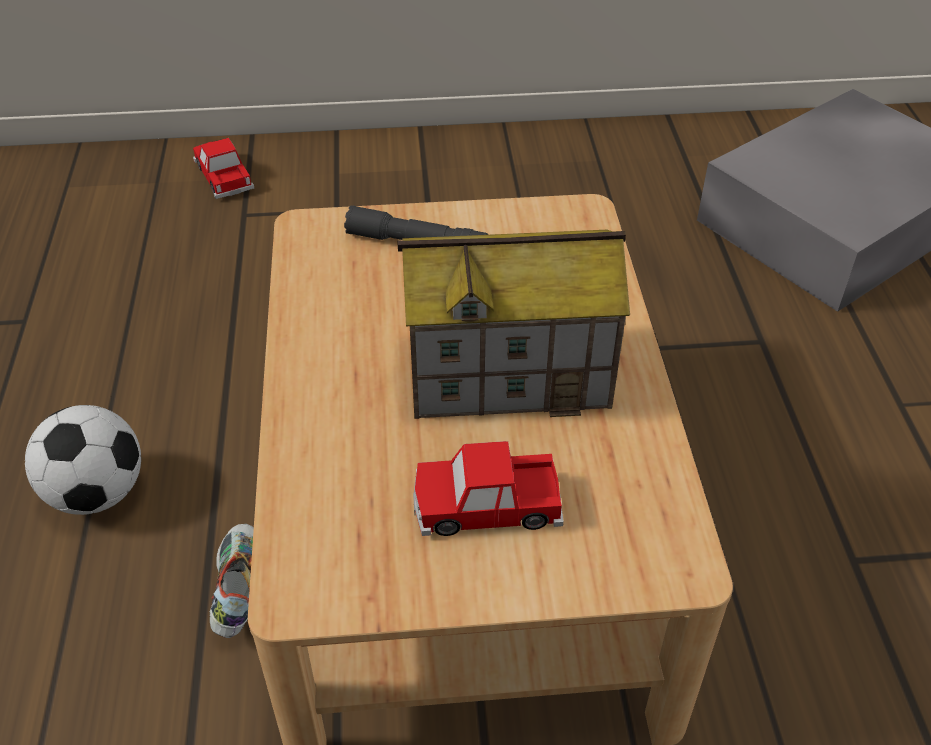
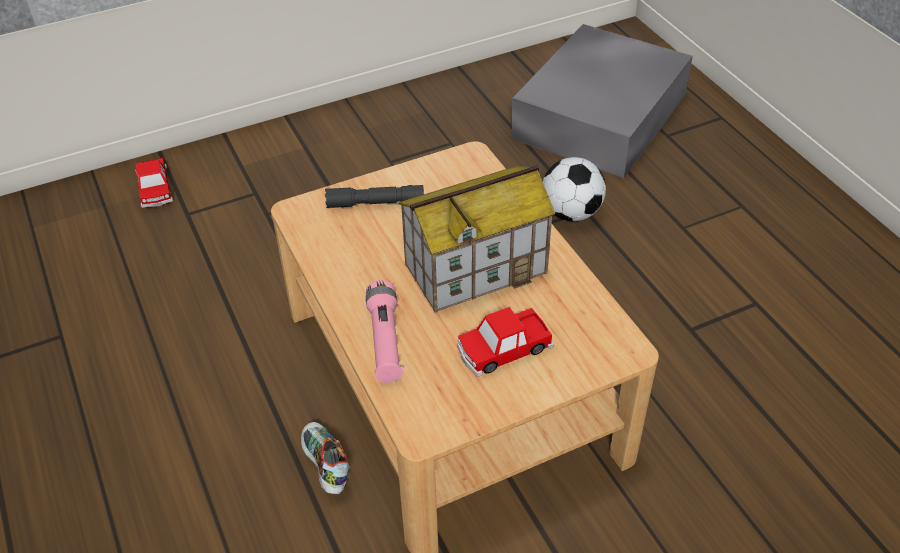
camera: 20 degrees left, 0 degrees up
football [25,405,141,515] -> football moved to [543,157,606,221]
toy car [193,138,254,199] -> toy car turned 150 degrees counterclockwise [135,158,173,208]
none -> pink flashlight [366,280,404,383]

